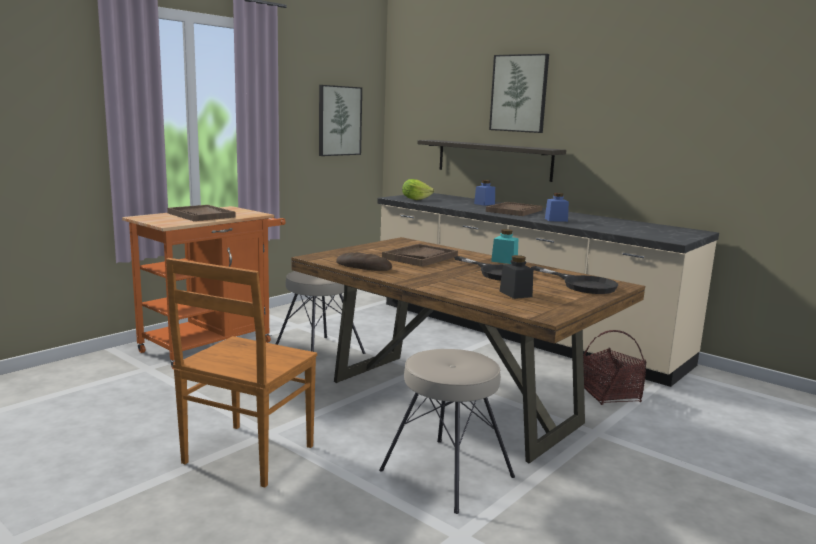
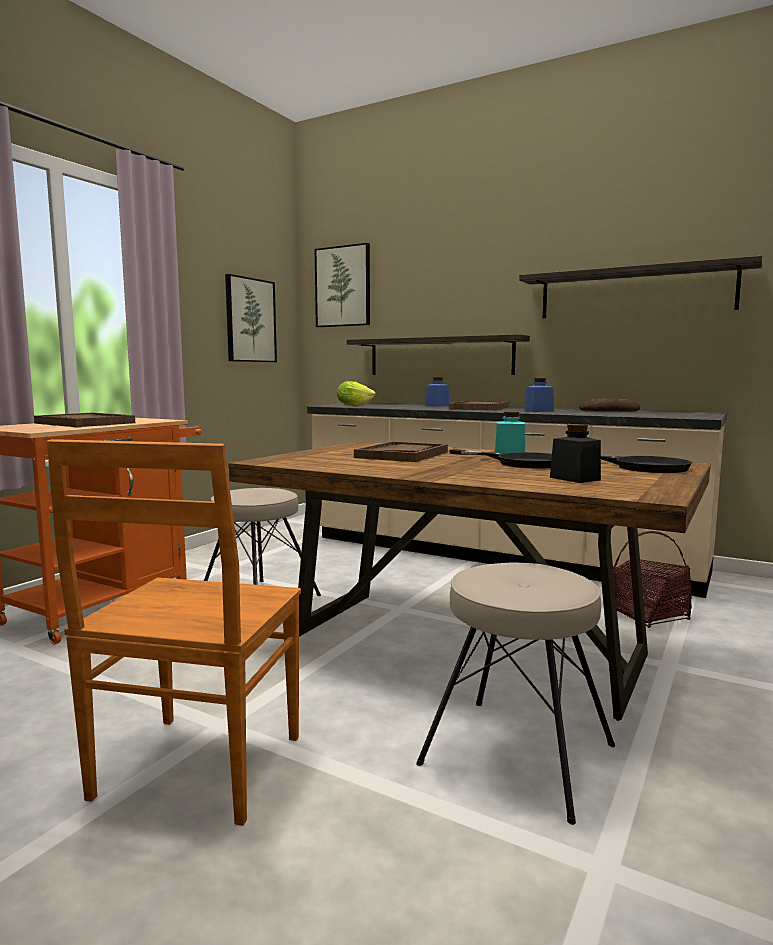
camera: 10 degrees left, 5 degrees down
bread [336,252,392,271] -> bread moved to [579,398,640,412]
picture [489,54,549,133] -> picture moved to [315,243,370,327]
none -> shelf [519,255,762,318]

